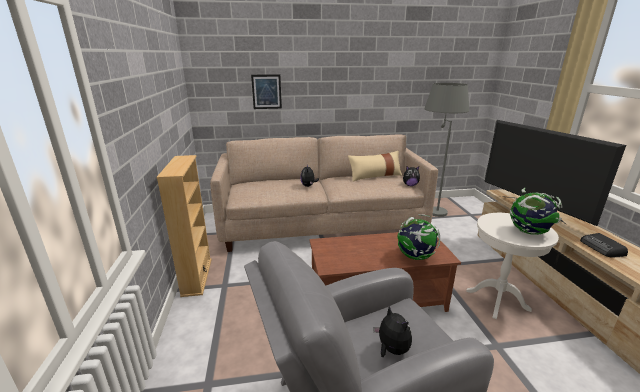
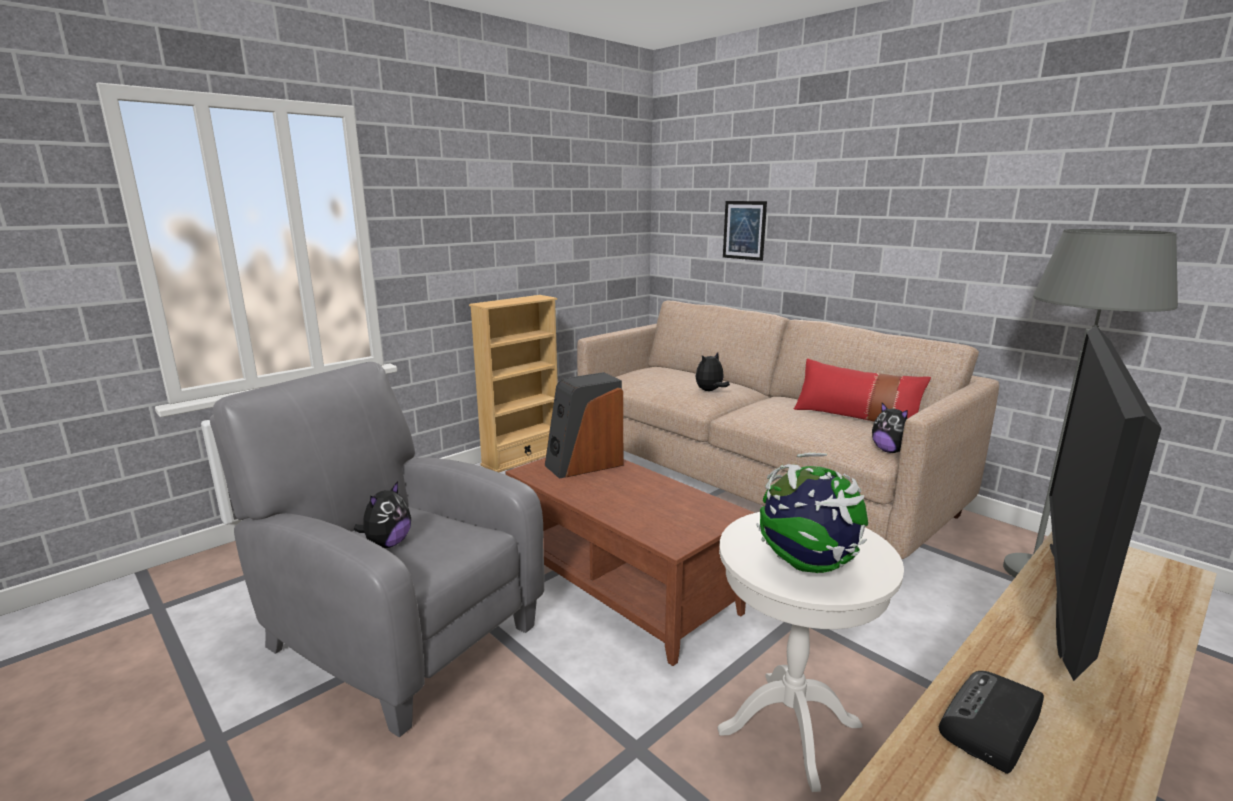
camera: 55 degrees right, 5 degrees down
beige pillow [348,151,402,182] -> red pillow [794,359,931,421]
globe [397,214,440,260] -> none
none -> speaker [545,372,623,479]

